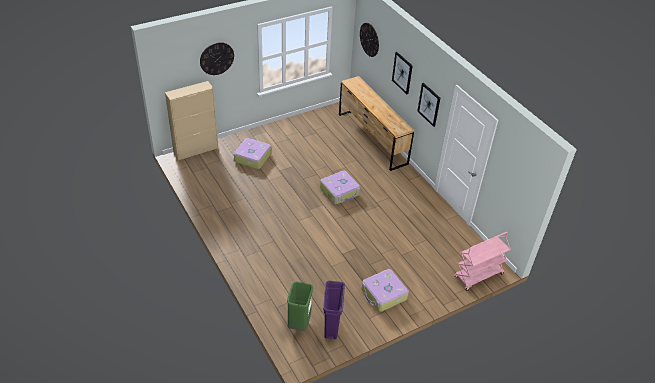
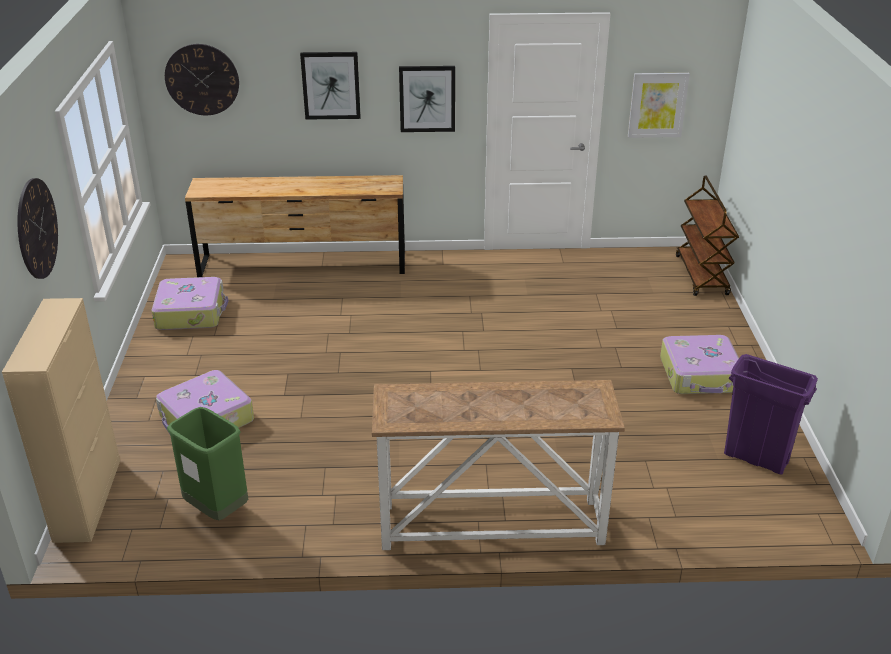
camera: 60 degrees left, 10 degrees down
green trash can [287,281,313,331] -> green trash can moved to [167,407,248,520]
suitcase [320,170,360,204] -> suitcase moved to [152,277,228,330]
pink cart [454,232,511,291] -> brown cart [676,176,739,296]
none -> console table [372,380,625,550]
none -> picture [628,73,690,138]

